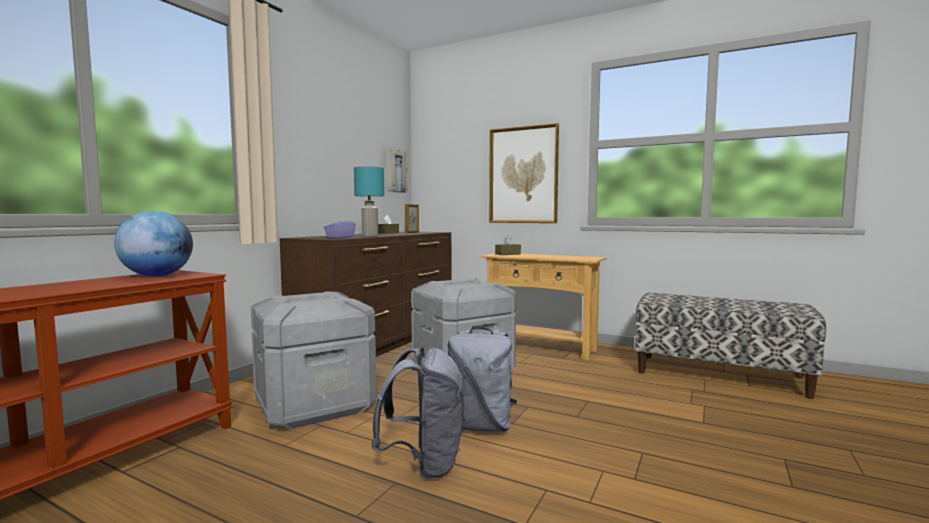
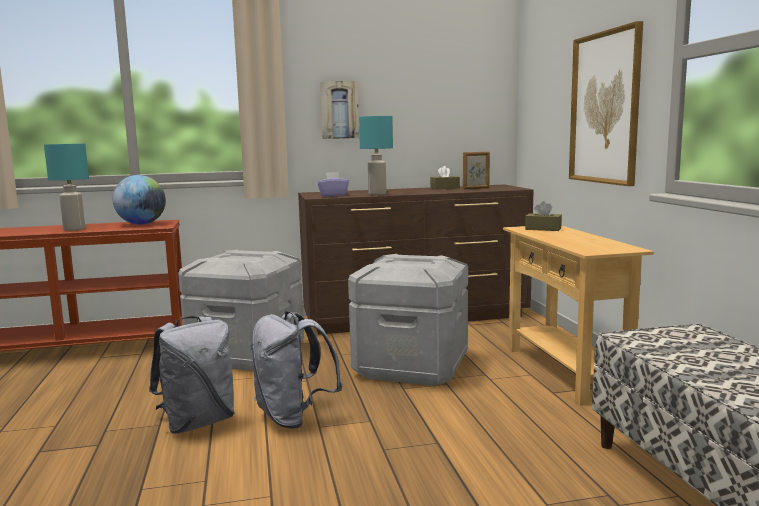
camera: 50 degrees right, 5 degrees up
picture [387,149,407,193] -> picture moved to [320,81,359,139]
none -> turquoise table lamp [44,143,89,231]

